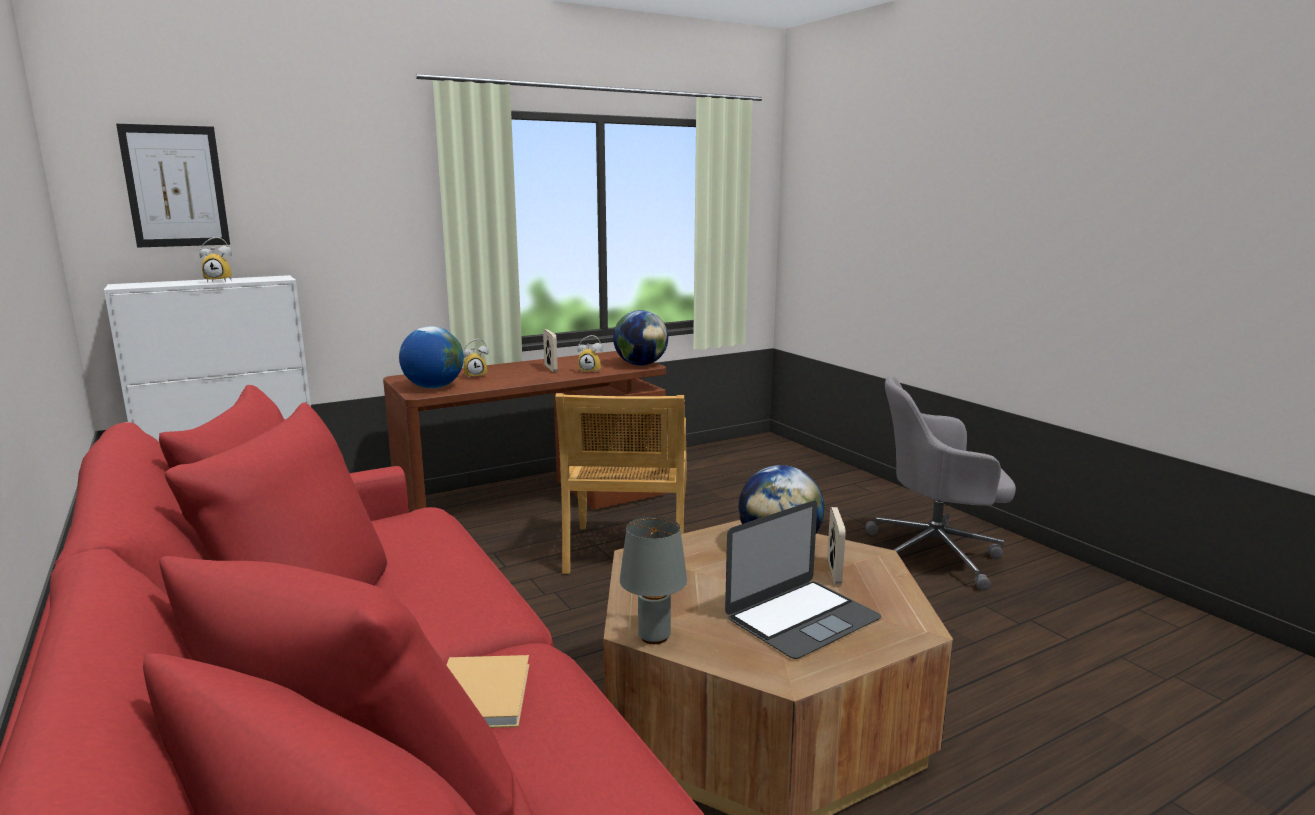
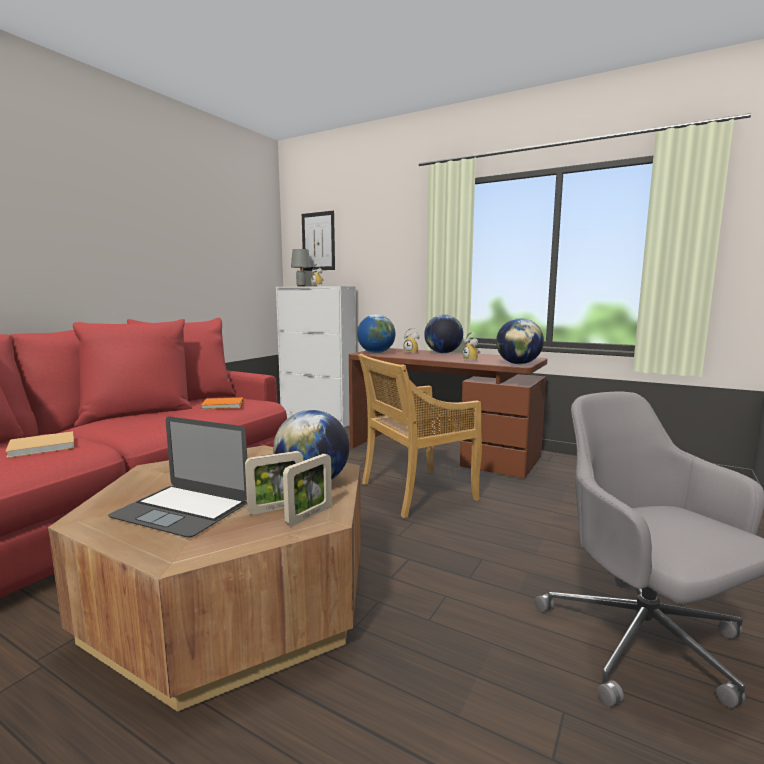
camera: 60 degrees right, 5 degrees down
picture frame [543,329,558,372] -> picture frame moved to [283,454,332,526]
grey table lamp [620,517,687,644] -> grey table lamp moved to [291,249,311,287]
none -> orange book [201,398,243,410]
none -> globe [424,314,463,353]

